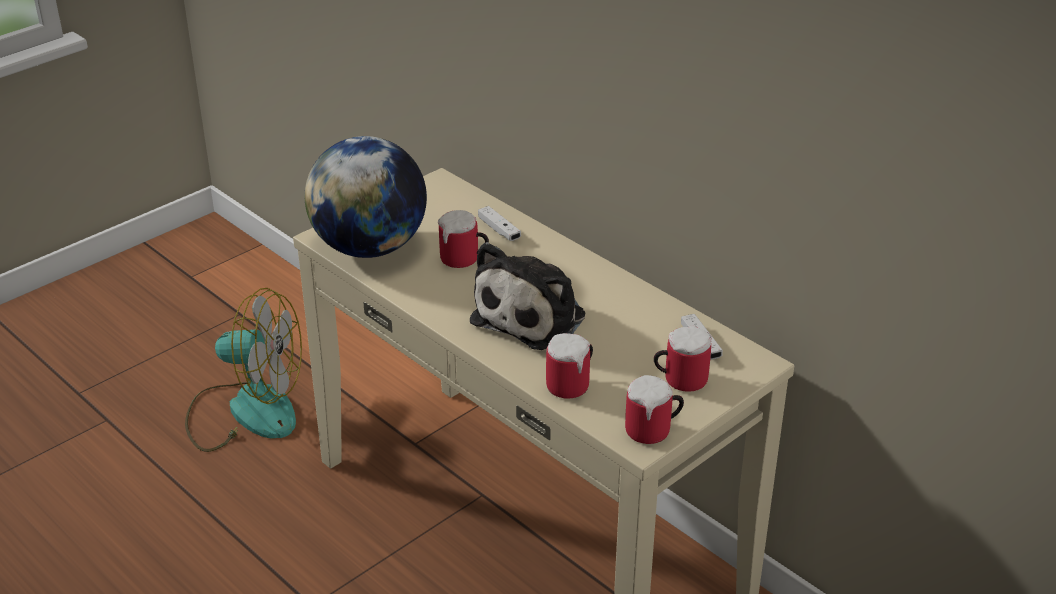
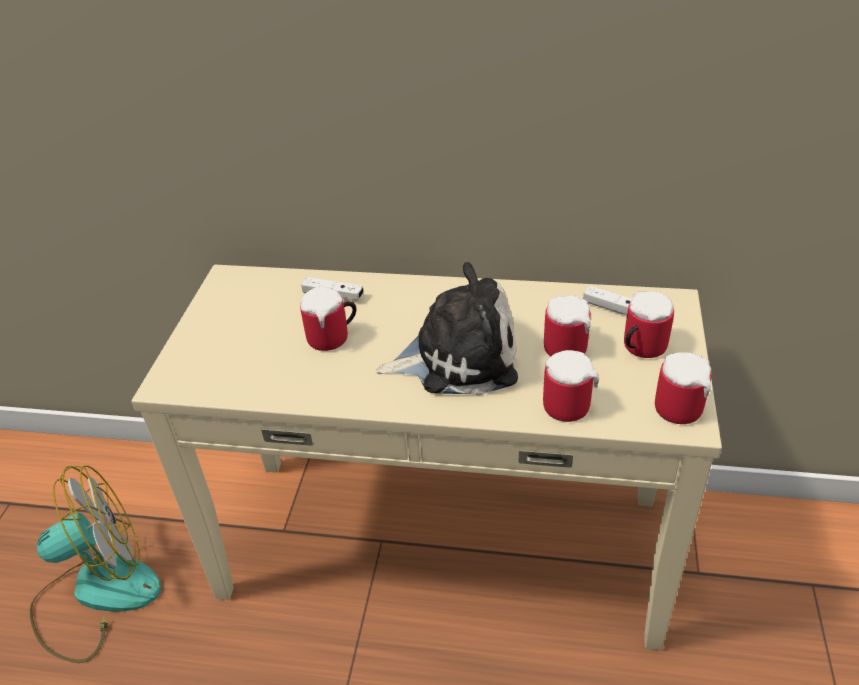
camera: 35 degrees left, 5 degrees up
globe [305,136,427,258] -> none
plush toy [470,242,585,350] -> plush toy turned 90 degrees counterclockwise [376,262,518,396]
none -> mug [544,295,591,357]

